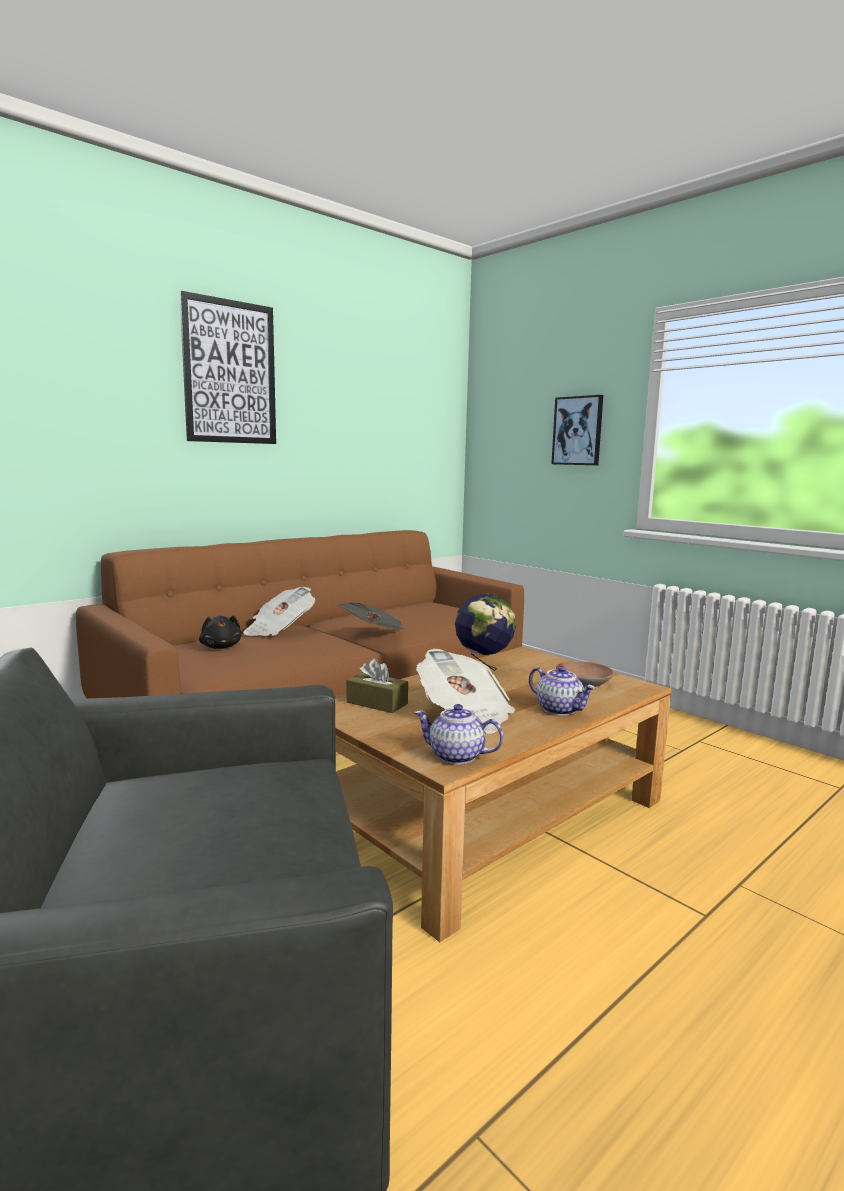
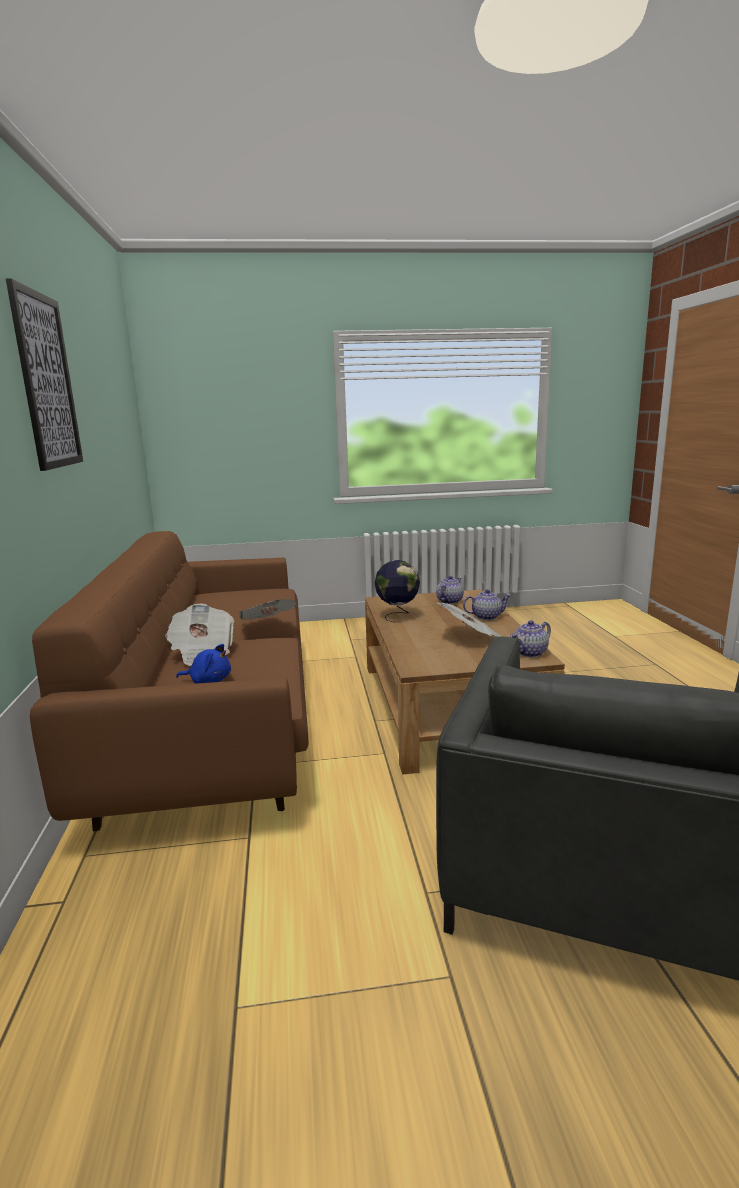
camera: 55 degrees left, 5 degrees up
black plush toy [199,615,242,649] -> blue plush toy [176,644,231,684]
brown tissue box [346,658,408,713] -> none
picture [551,395,603,465] -> none
brown bowl [556,661,614,687] -> teapot [436,576,464,604]

